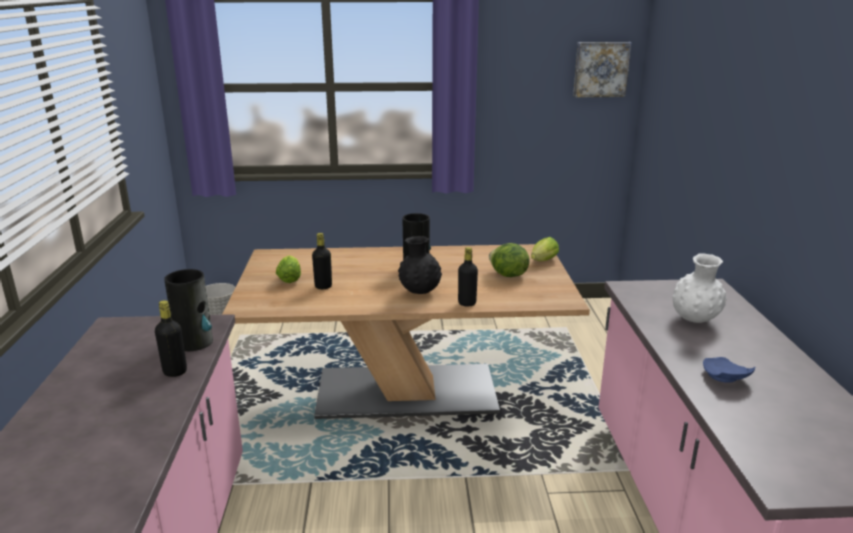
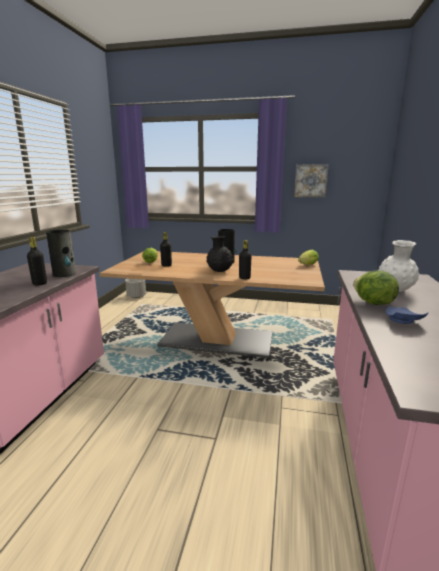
camera: 15 degrees right, 5 degrees down
lettuce [489,243,530,277] -> lettuce moved to [353,271,399,305]
picture [573,42,632,97] -> picture moved to [294,164,329,197]

